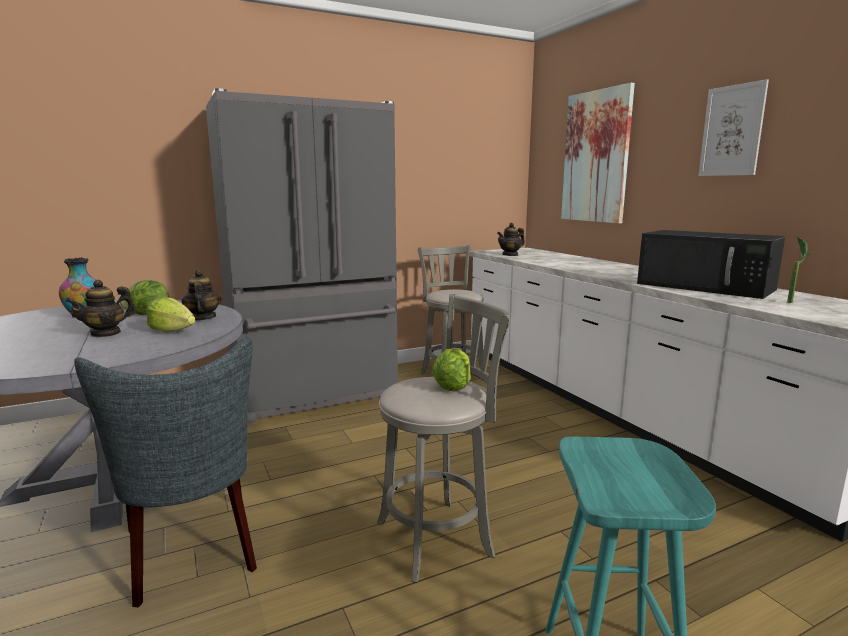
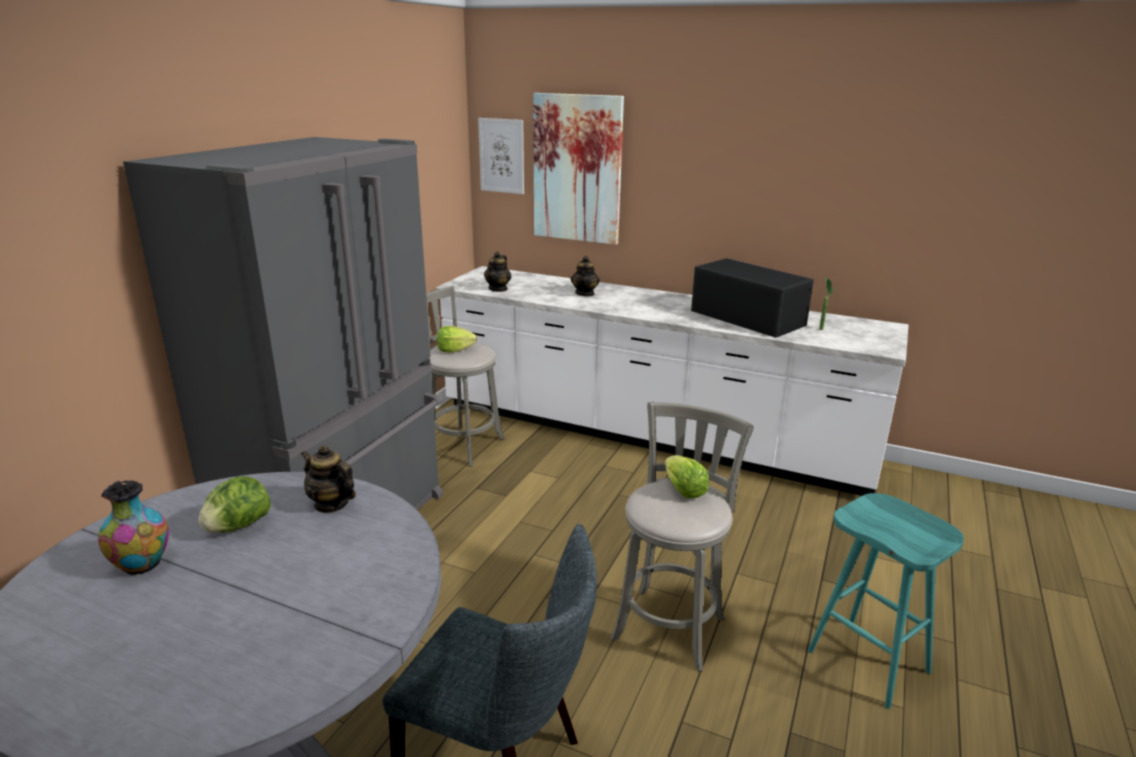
camera: 40 degrees left, 10 degrees up
teapot [65,280,136,337] -> teapot moved to [571,256,600,296]
lettuce [146,297,195,333] -> lettuce moved to [437,326,477,353]
black microwave [637,230,785,299] -> black microwave turned 135 degrees counterclockwise [691,258,814,338]
picture [699,79,769,176] -> picture moved to [478,118,524,194]

